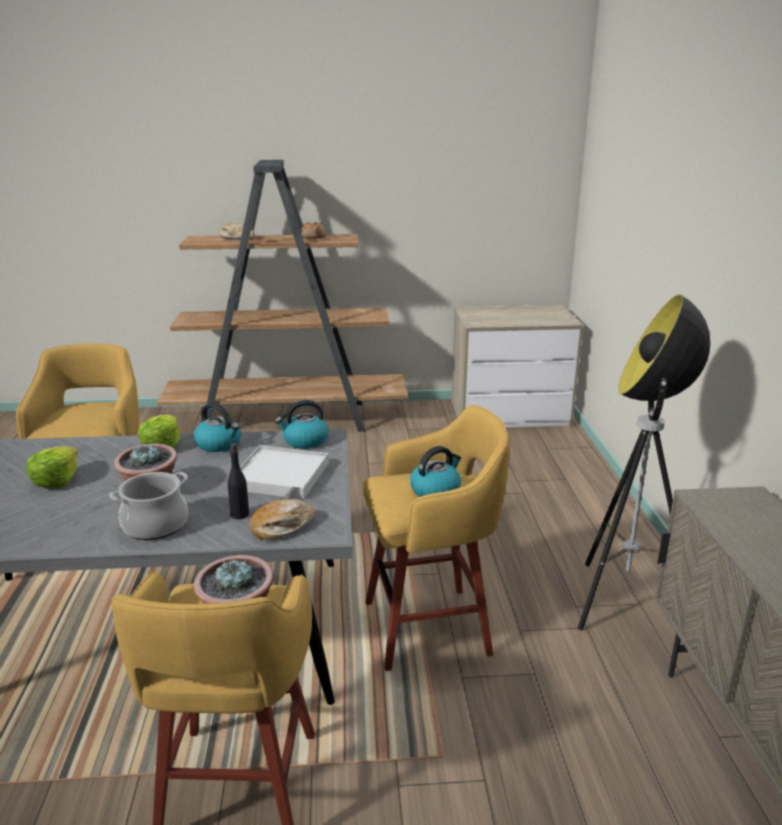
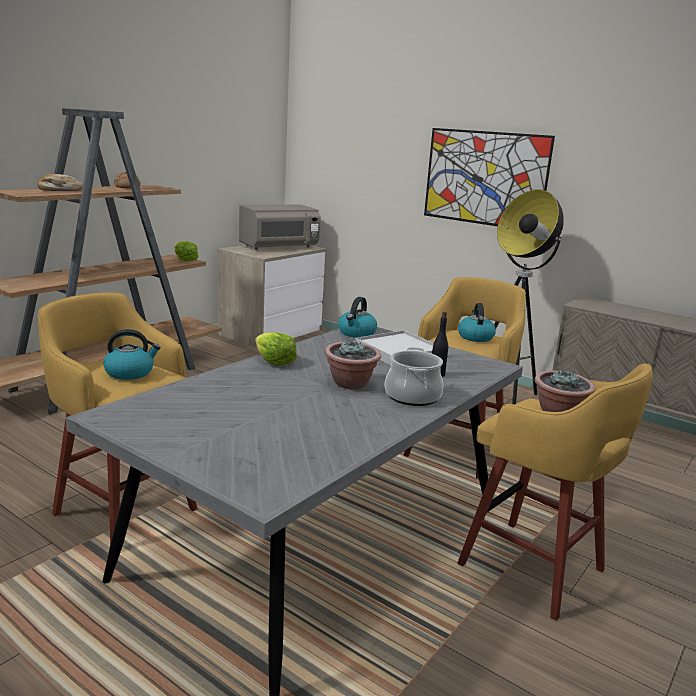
camera: 50 degrees left, 5 degrees down
lettuce [27,446,78,487] -> lettuce moved to [175,241,198,261]
kettle [194,403,241,452] -> kettle moved to [103,329,161,380]
bread [250,499,315,540] -> none
none -> grey microwave [239,204,321,250]
none -> picture [424,128,555,226]

